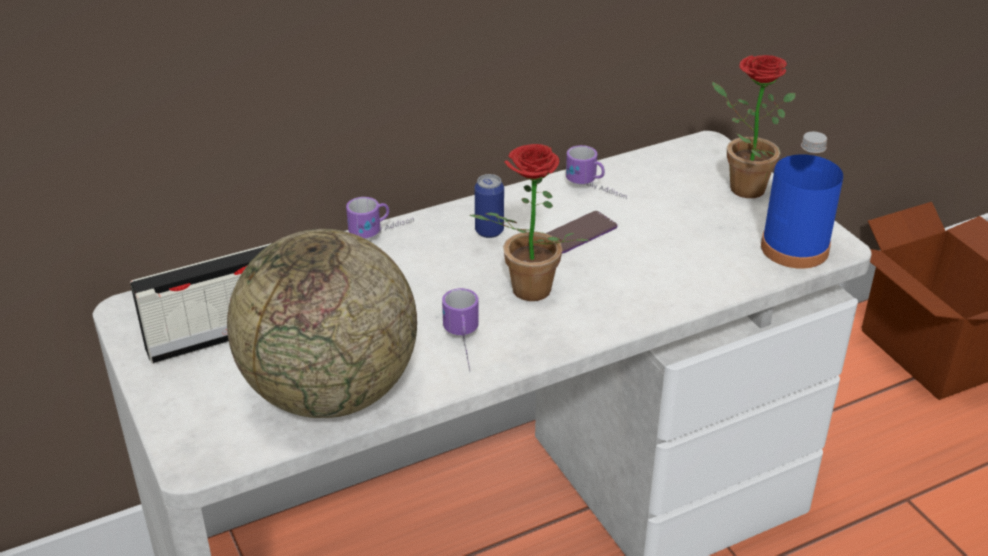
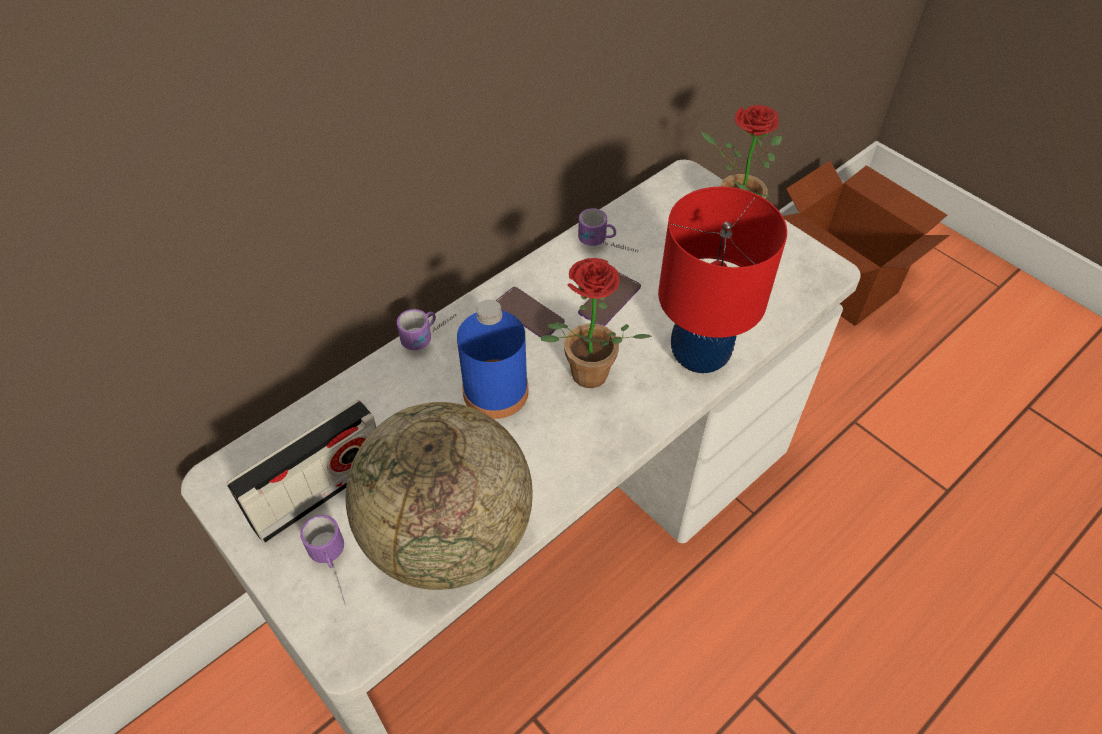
camera: 15 degrees left, 15 degrees up
mug [442,288,479,371] -> mug moved to [300,515,346,606]
can [475,174,504,238] -> phone [496,287,565,338]
blue bottle [761,132,843,269] -> blue bottle moved to [457,299,529,419]
none -> red table lamp [658,187,787,373]

